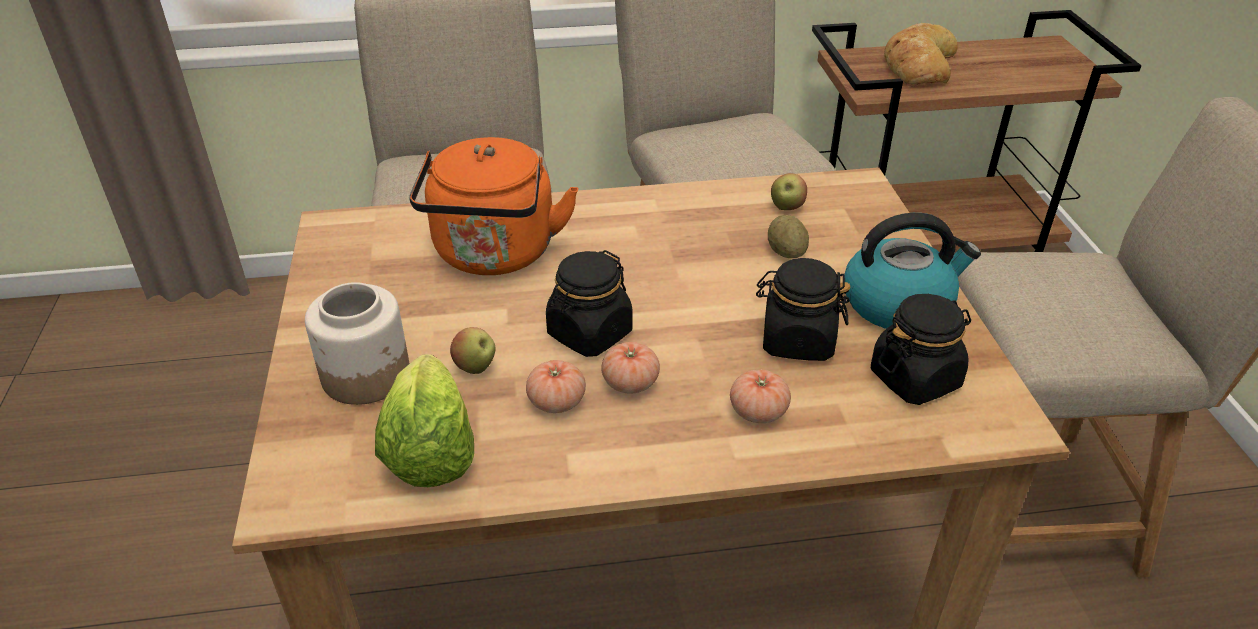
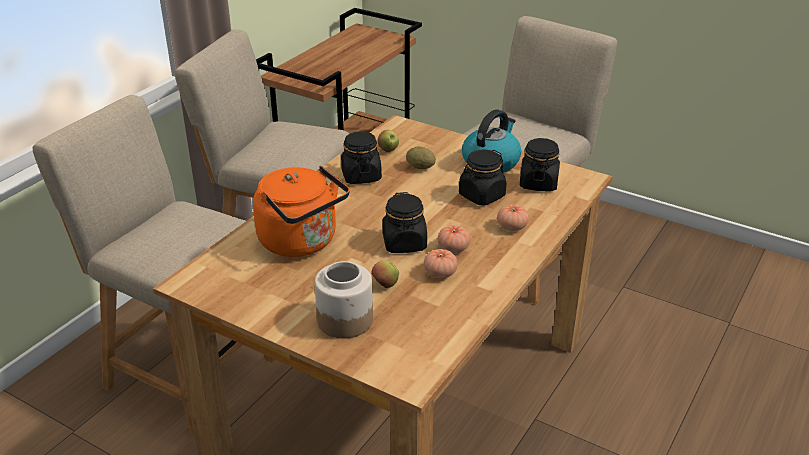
camera: 50 degrees left, 5 degrees down
lettuce [375,354,474,487] -> none
bread [884,23,958,84] -> none
none -> black jar [341,131,382,184]

